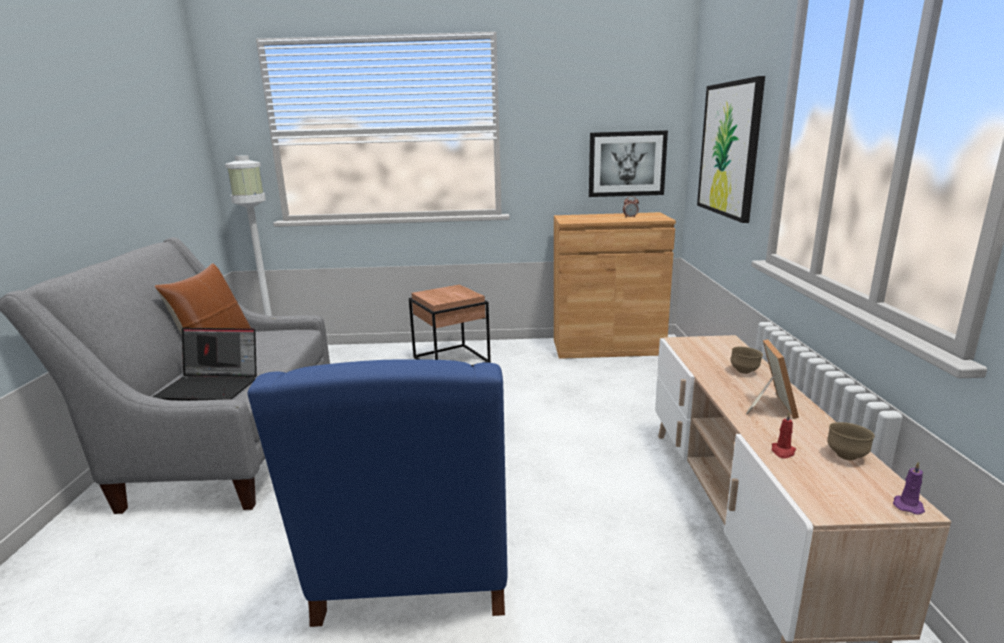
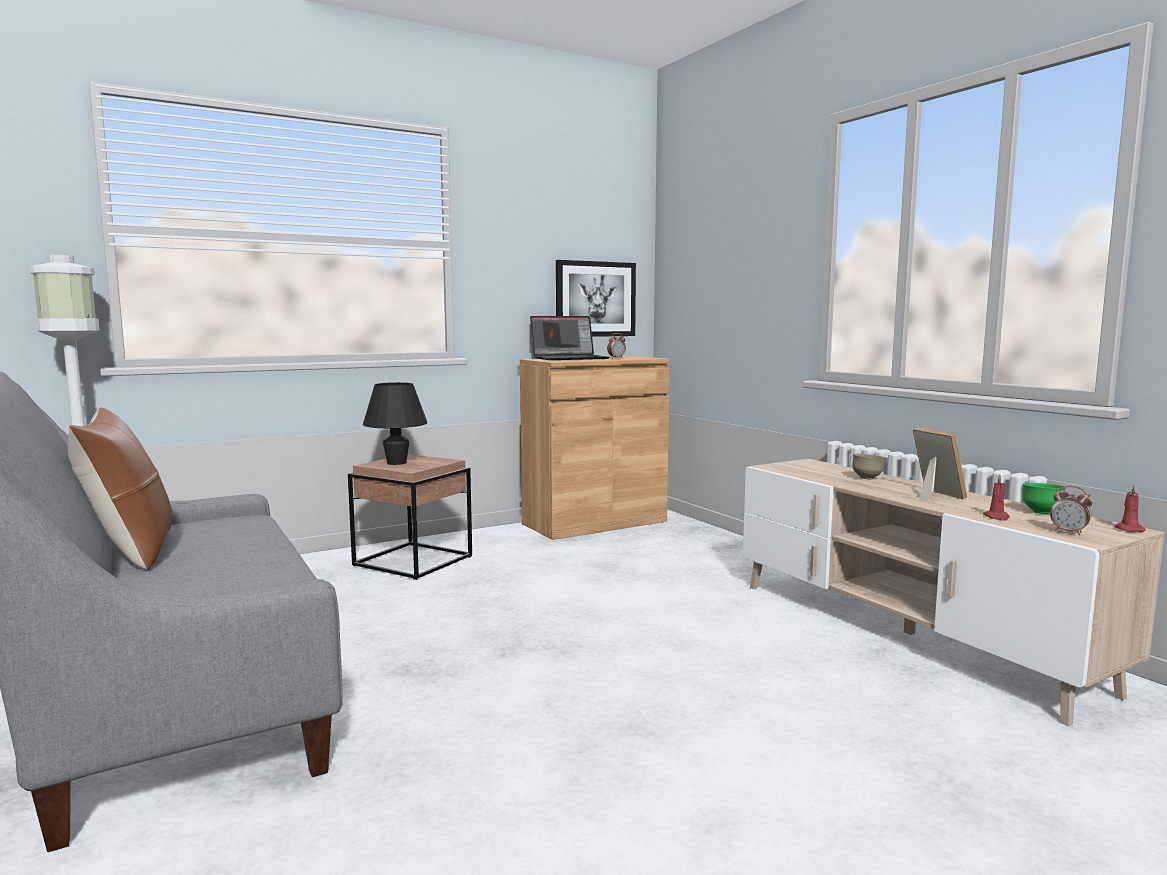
camera: 30 degrees left, 10 degrees down
laptop [153,328,257,401] -> laptop moved to [530,316,610,360]
blue armchair [247,359,508,627] -> none
picture [697,76,765,223] -> none
brown bowl [827,422,875,460] -> green bowl [1022,483,1066,514]
purple candle [893,461,925,514] -> red candle [1114,484,1146,532]
none -> black table lamp [363,382,428,465]
none -> alarm clock [1050,486,1093,536]

